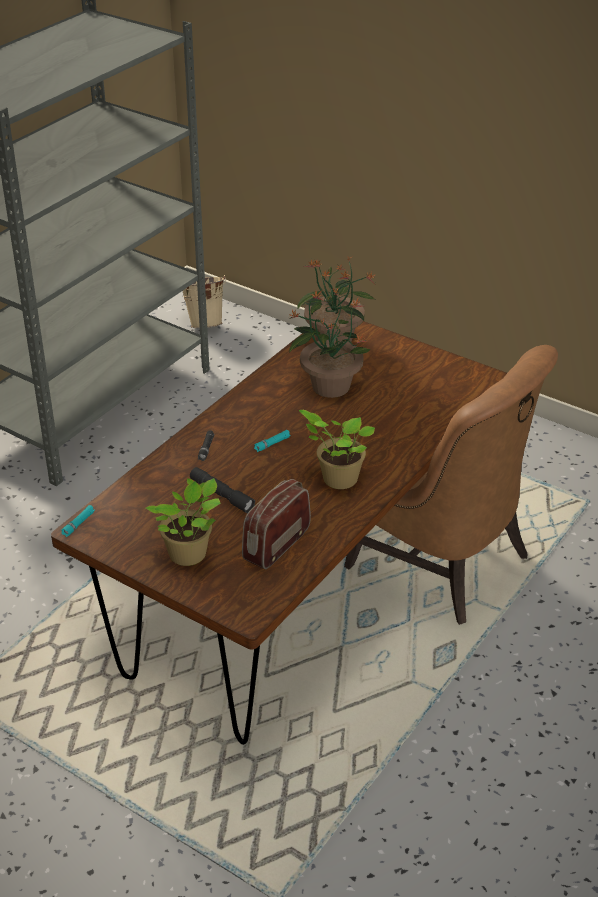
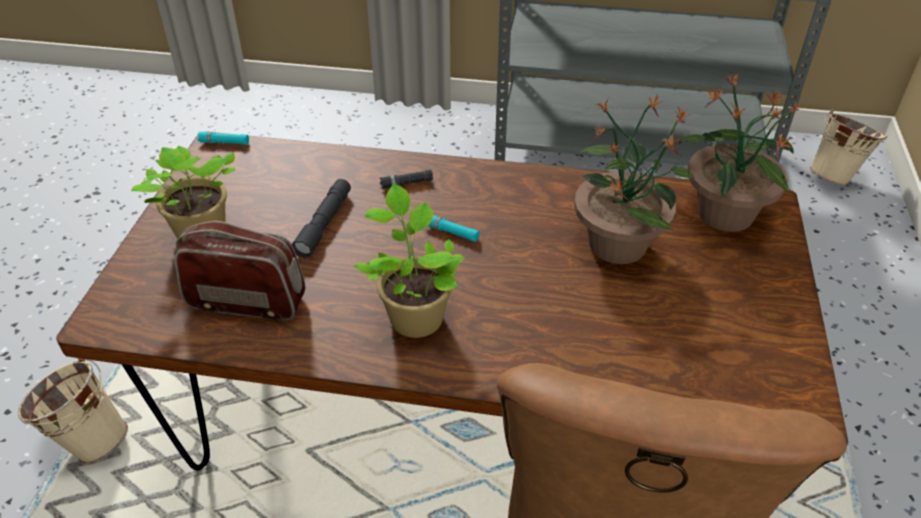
camera: 65 degrees right, 5 degrees up
none -> beige bucket [18,358,128,464]

